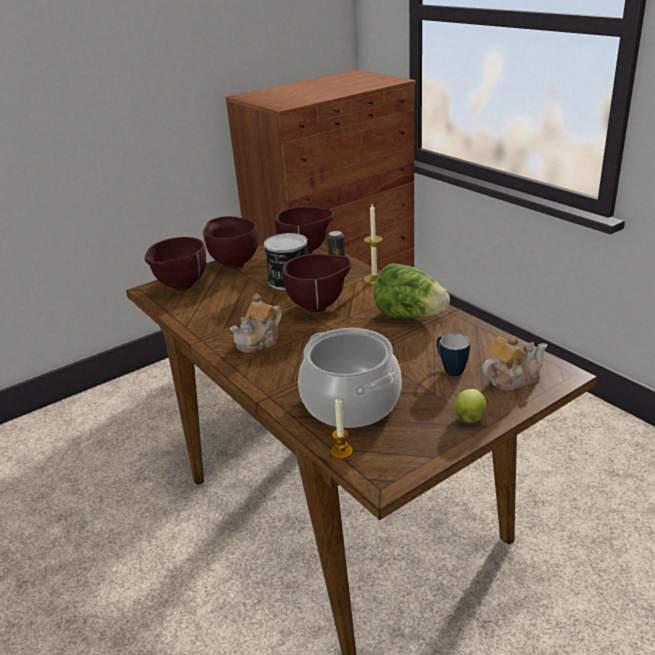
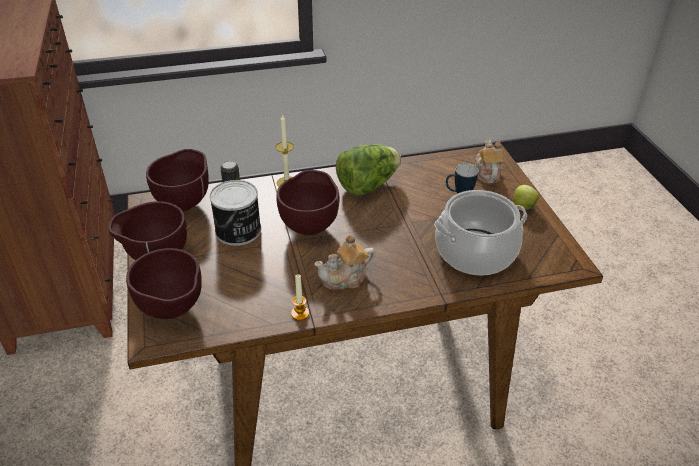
camera: 70 degrees left, 10 degrees up
teapot [230,294,282,353] -> teapot turned 90 degrees clockwise [314,235,376,290]
candle [331,399,353,459] -> candle moved to [291,274,309,321]

